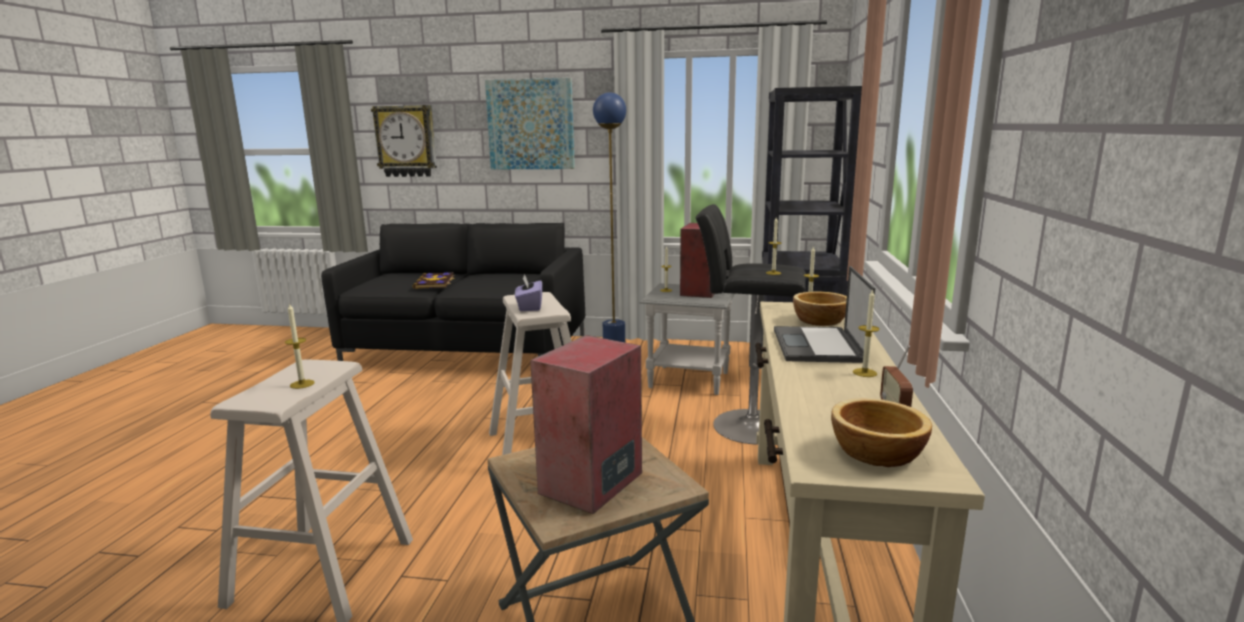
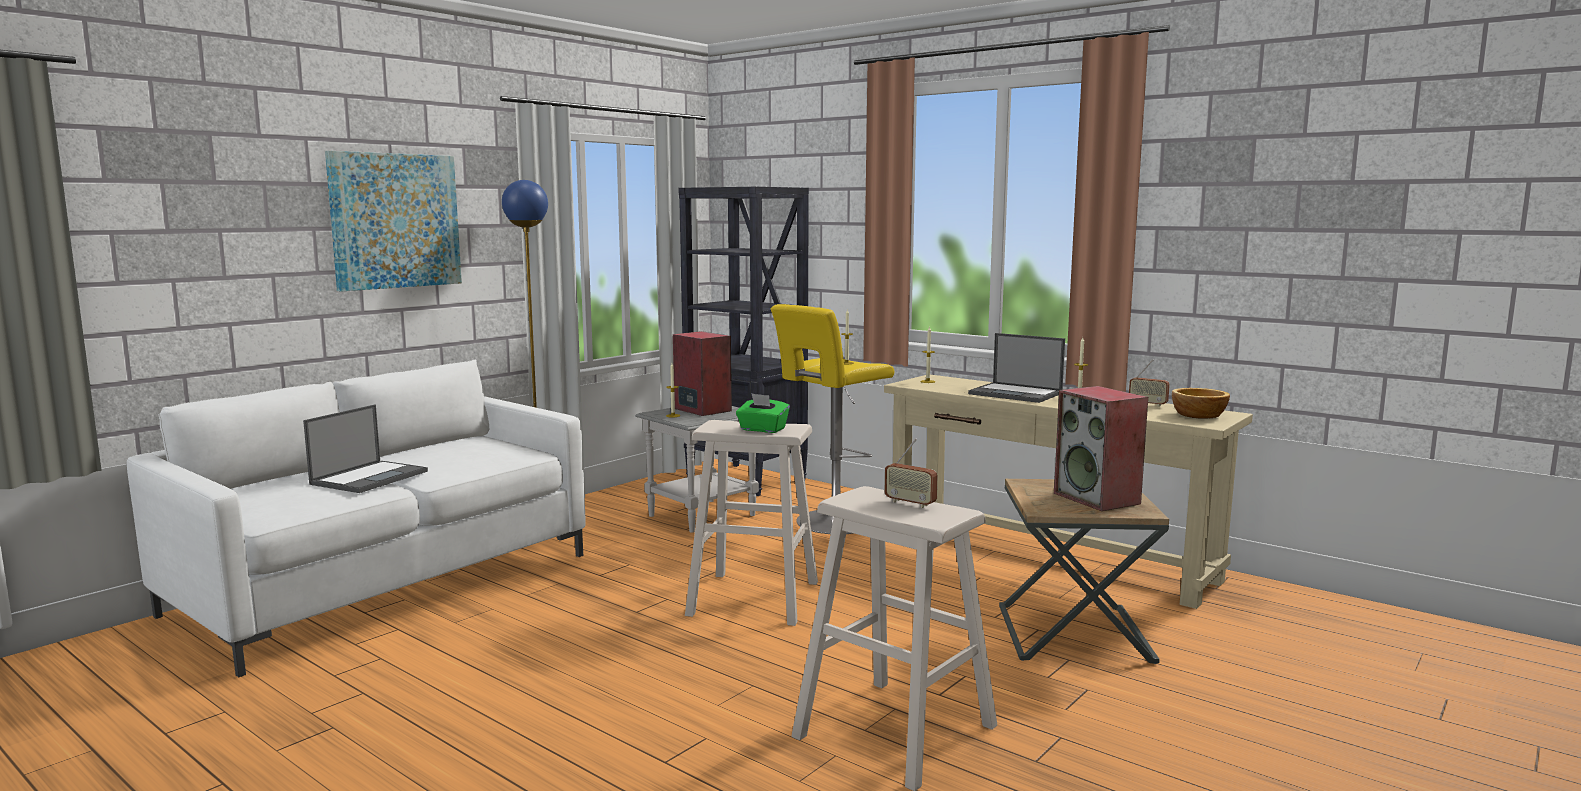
camera: 60 degrees left, 5 degrees down
candle [285,303,315,389] -> radio [885,439,938,508]
black sofa [321,223,585,361] -> white sofa [127,359,586,677]
wall clock [371,105,437,177] -> none
book [413,272,455,289] -> laptop [303,404,428,493]
purple tissue box [515,274,542,311] -> green tissue box [736,393,790,433]
black stool [695,204,806,444] -> yellow stool [771,304,894,534]
bowl [793,292,847,326] -> none

